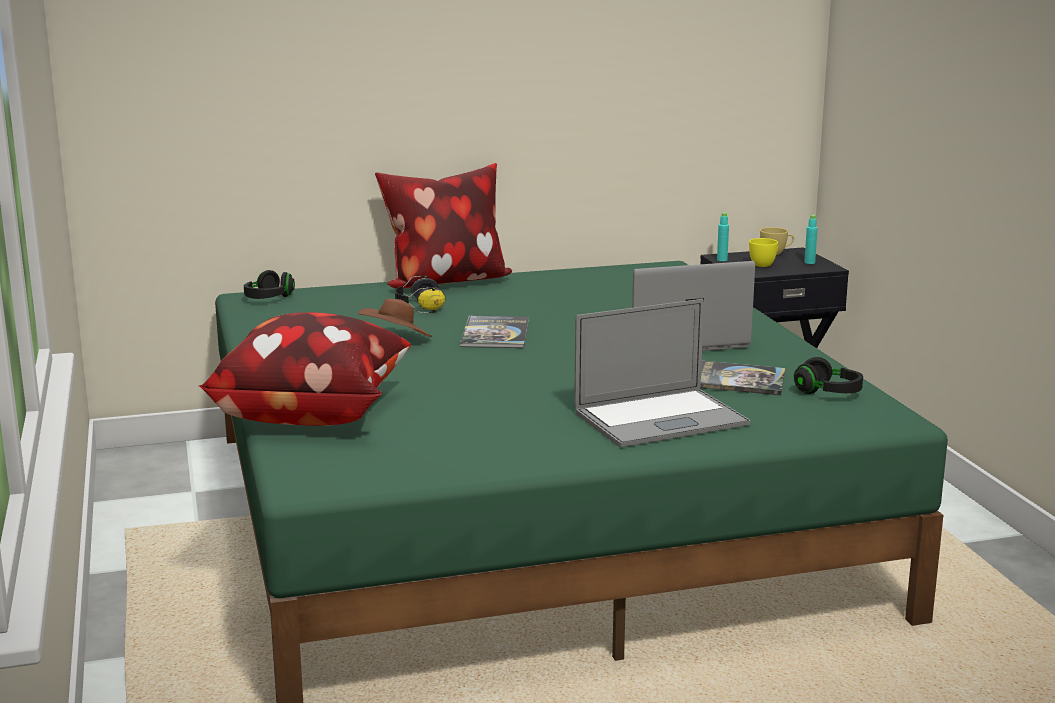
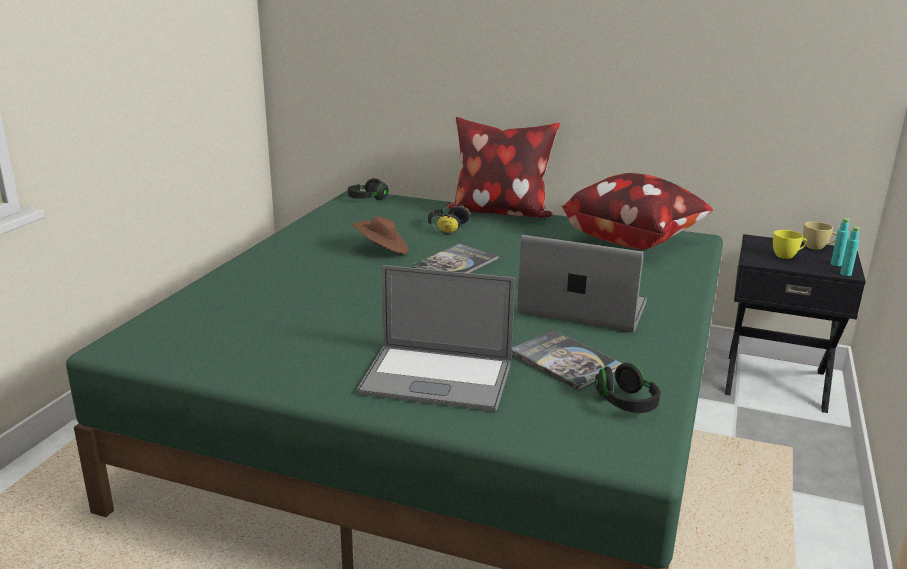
camera: 35 degrees right, 5 degrees up
pillow [199,312,411,426] -> pillow moved to [562,173,713,249]
turquoise bottle [717,212,729,261] -> turquoise bottle moved to [840,227,859,276]

